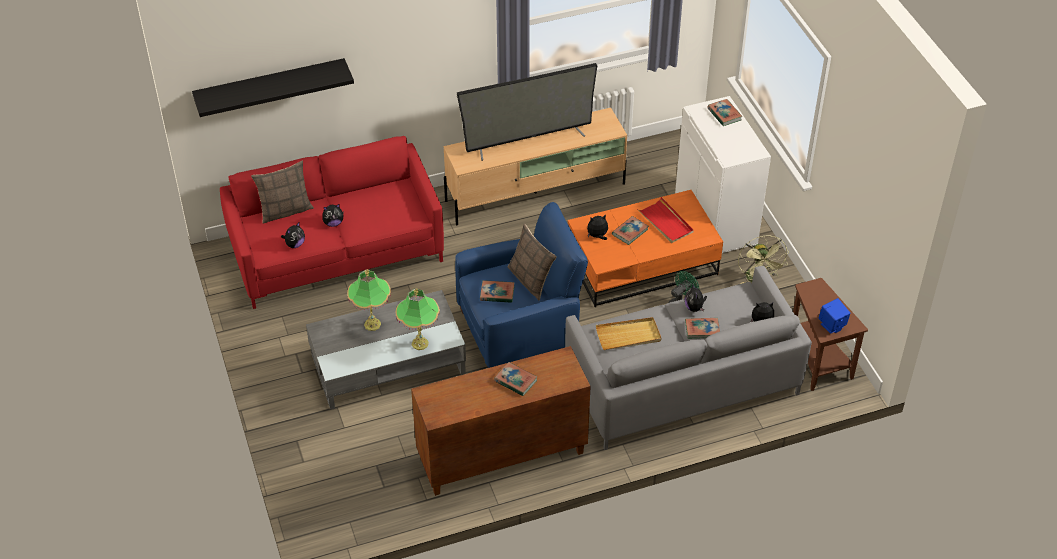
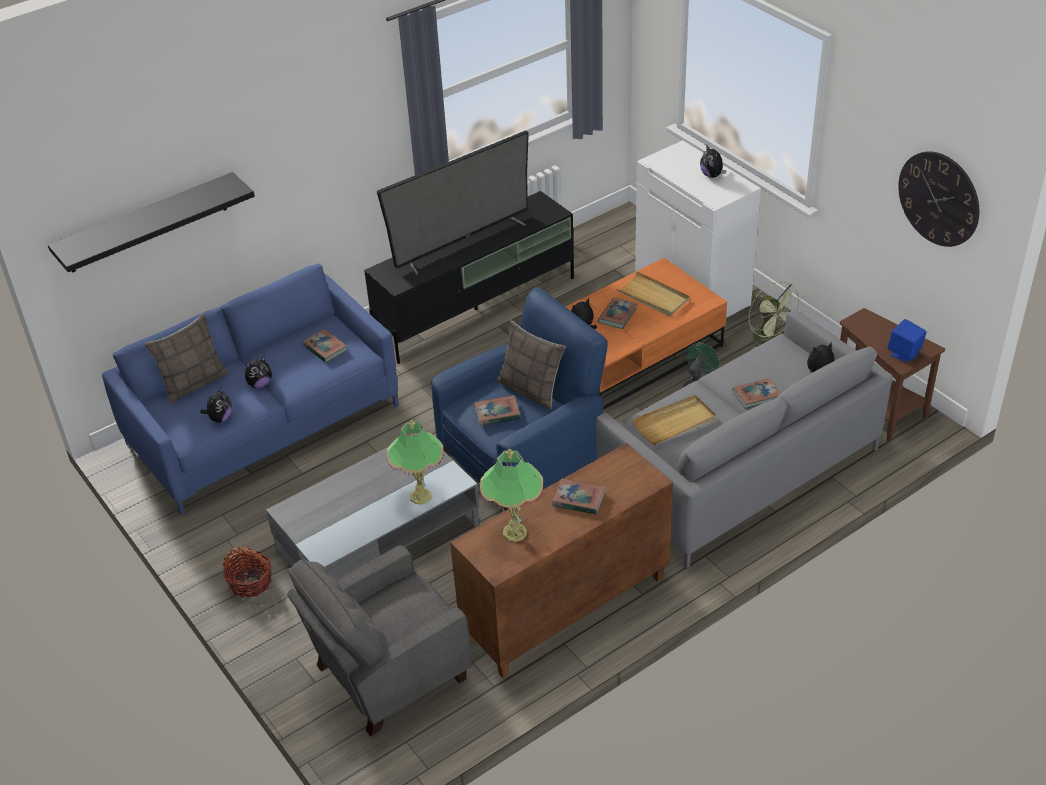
camera: 15 degrees left, 5 degrees down
red sofa [220,136,444,309] -> blue sofa [102,264,399,515]
table lamp [347,269,391,331] -> table lamp moved to [480,449,544,542]
beige tv stand [444,108,627,225] -> black tv stand [364,191,574,364]
red tray [637,197,694,243] -> beige tray [615,271,690,316]
plush toy [685,283,707,312] -> plush toy moved to [700,144,726,178]
book [707,99,743,126] -> book moved to [302,329,347,363]
none -> basket [222,547,271,598]
none -> grey armchair [287,545,472,737]
none -> wall clock [898,151,979,247]

